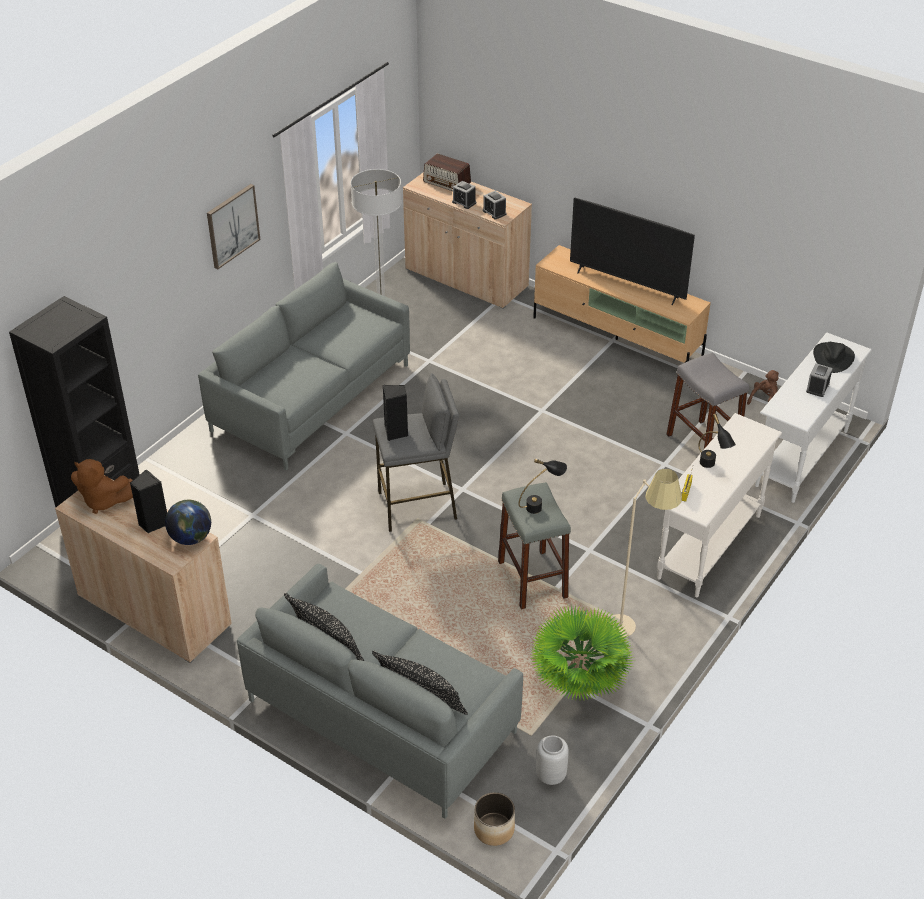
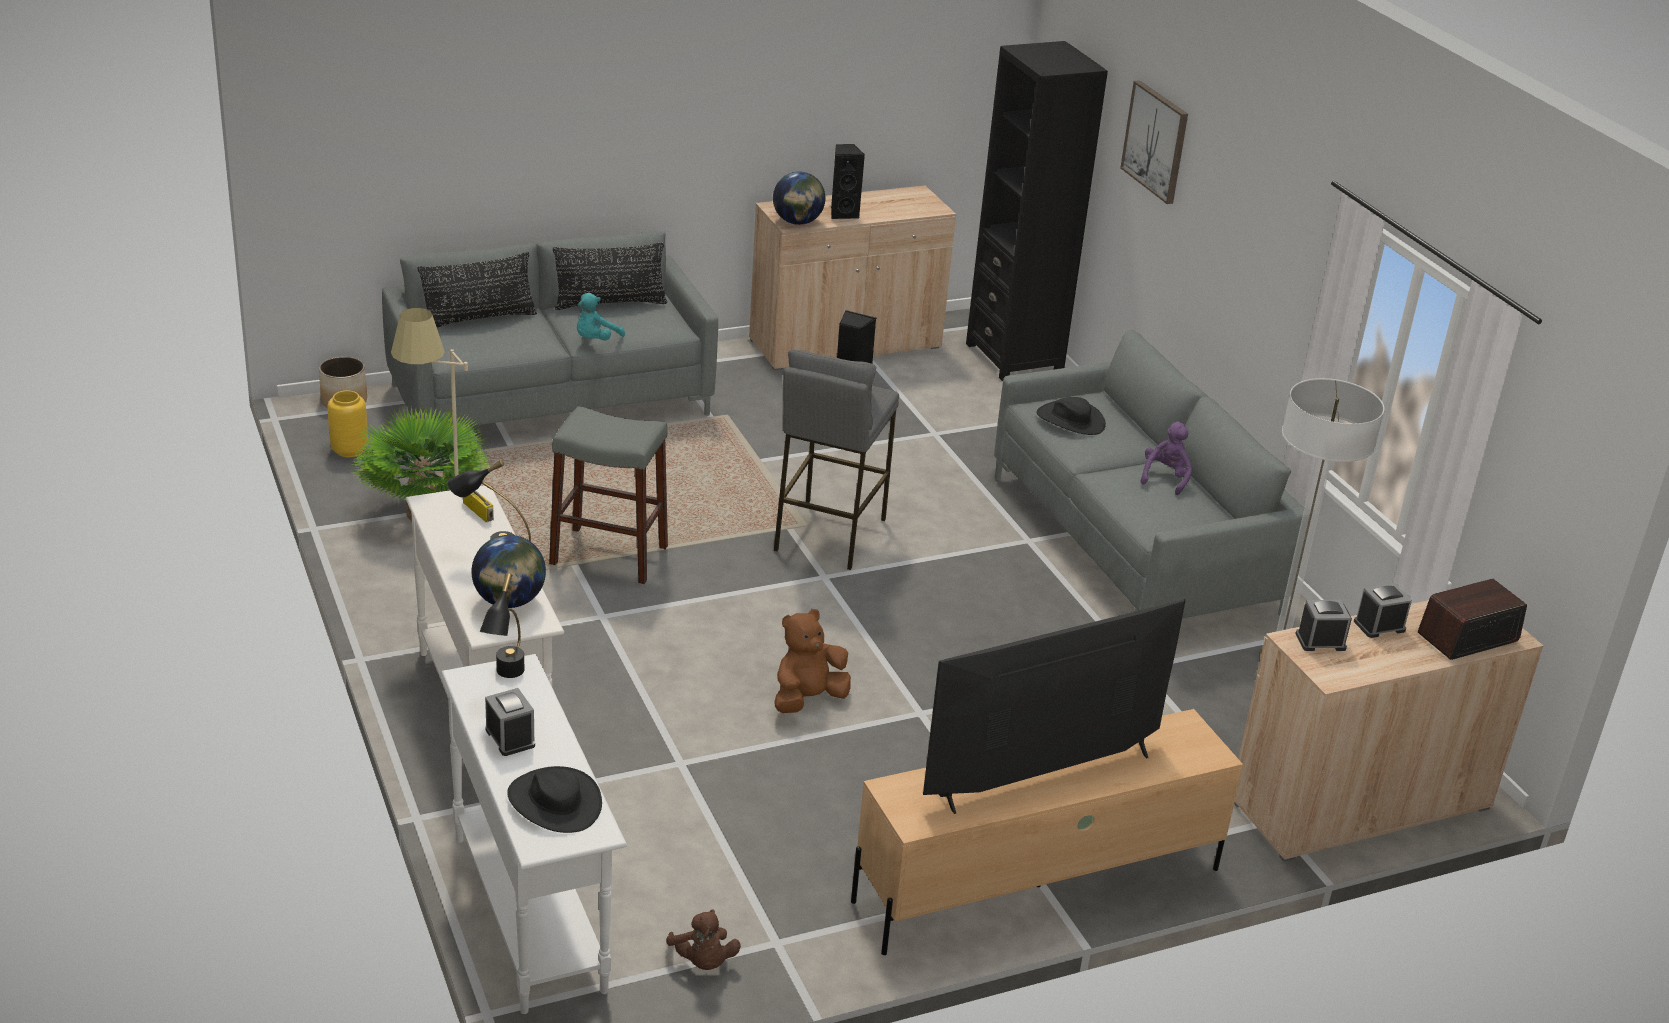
camera: 120 degrees right, 10 degrees down
brown plush toy [71,459,133,514] -> brown plush toy moved to [774,609,851,713]
picture [207,184,260,269] -> picture moved to [1120,80,1188,204]
black table lamp [518,459,567,514] -> black table lamp moved to [480,573,525,678]
grey vase [536,735,568,785] -> yellow vase [328,390,368,457]
grey stool [666,353,749,449] -> none
none -> globe [471,535,546,608]
none -> turquoise plush toy [577,293,625,341]
none -> black hat [1037,397,1106,435]
none -> purple plush toy [1140,422,1192,495]

